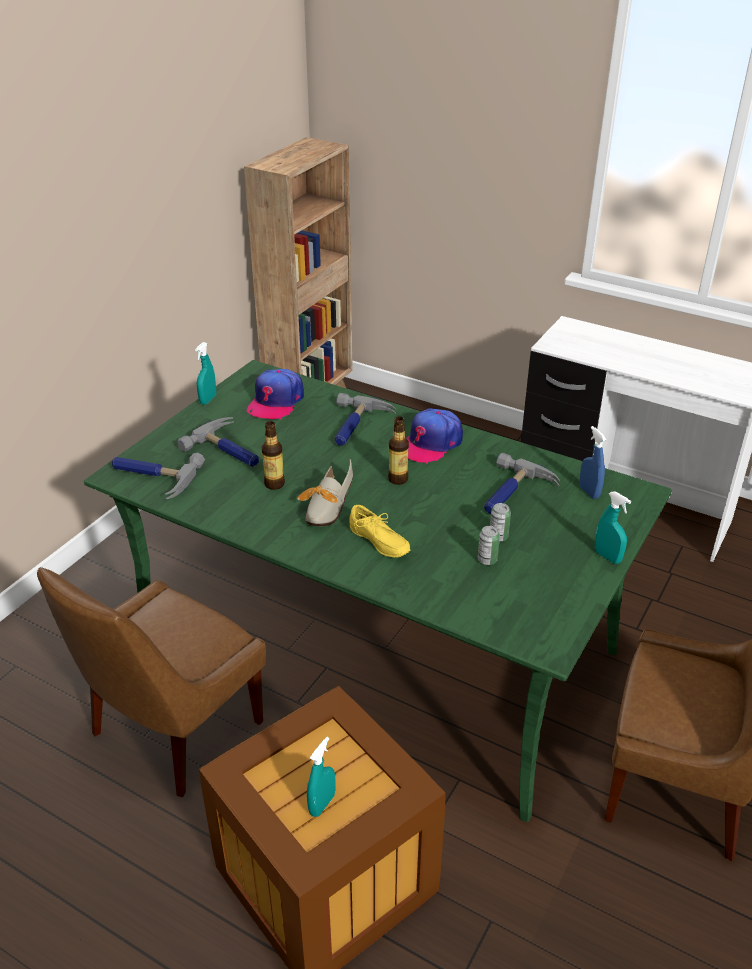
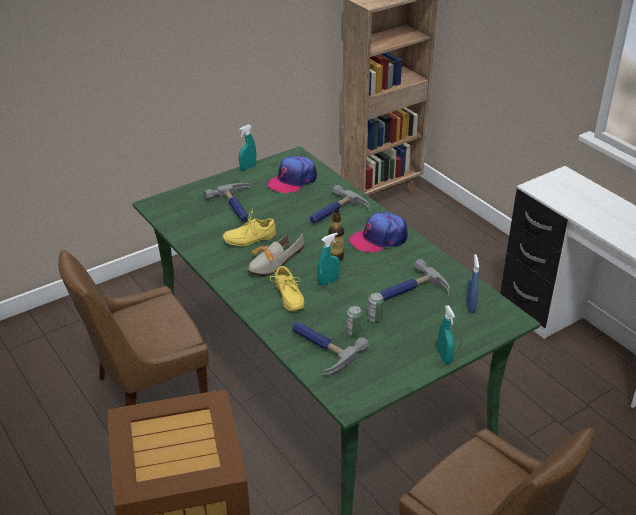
camera: 25 degrees right, 0 degrees up
hammer [112,452,205,500] -> hammer moved to [292,322,369,375]
bottle [262,421,285,490] -> yellow shoe [222,210,276,246]
turquoise spray bottle [307,737,336,817] -> turquoise spray bottle moved to [317,233,340,286]

